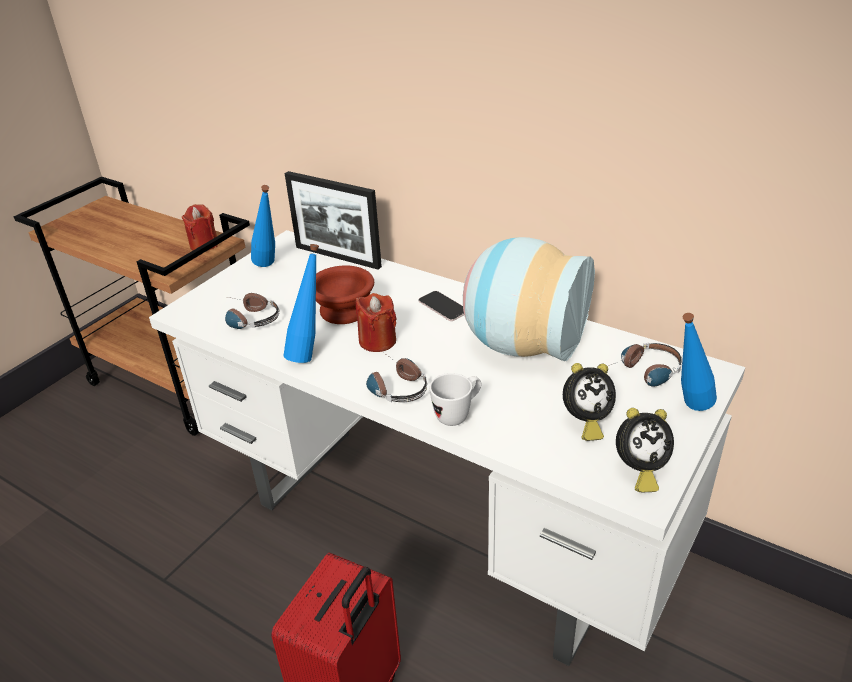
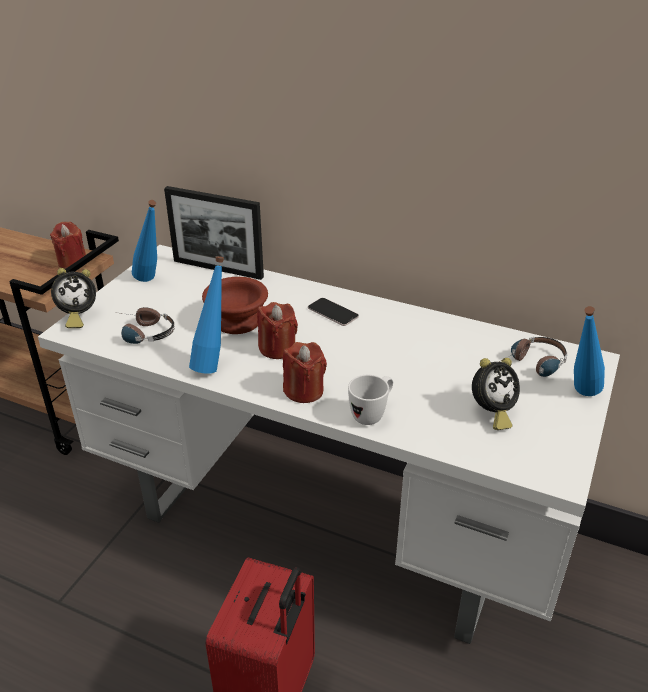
camera: 10 degrees left, 0 degrees up
headphones [366,353,427,402] -> red candle [283,342,327,403]
vase [463,237,595,361] -> none
alarm clock [616,408,674,492] -> alarm clock moved to [51,268,96,328]

